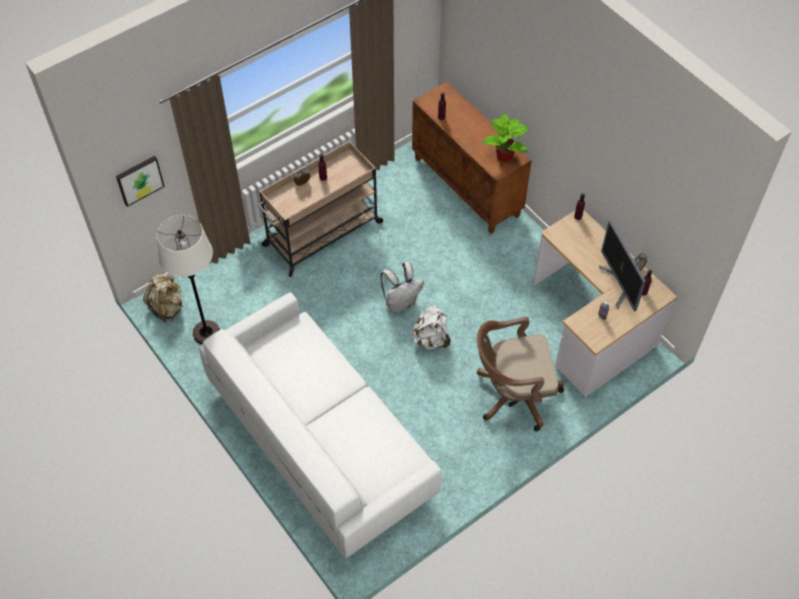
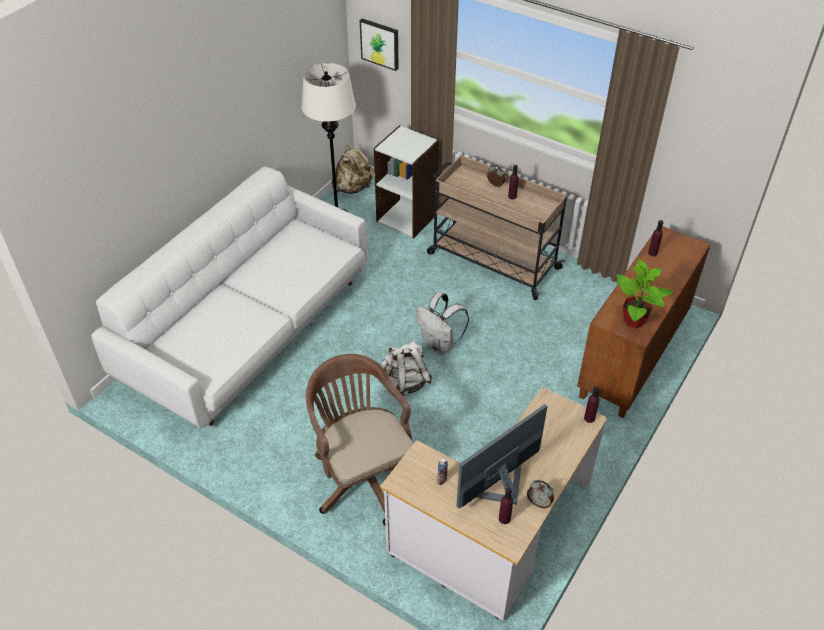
camera: 70 degrees right, 10 degrees down
none -> white bookcase [374,125,439,238]

